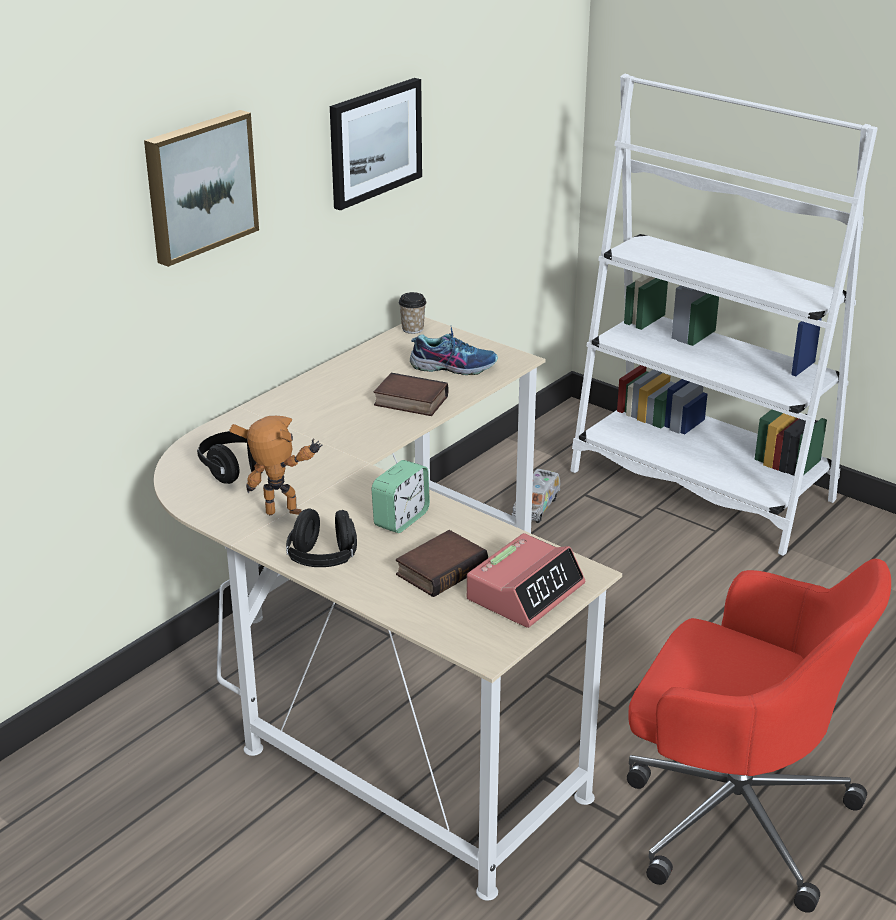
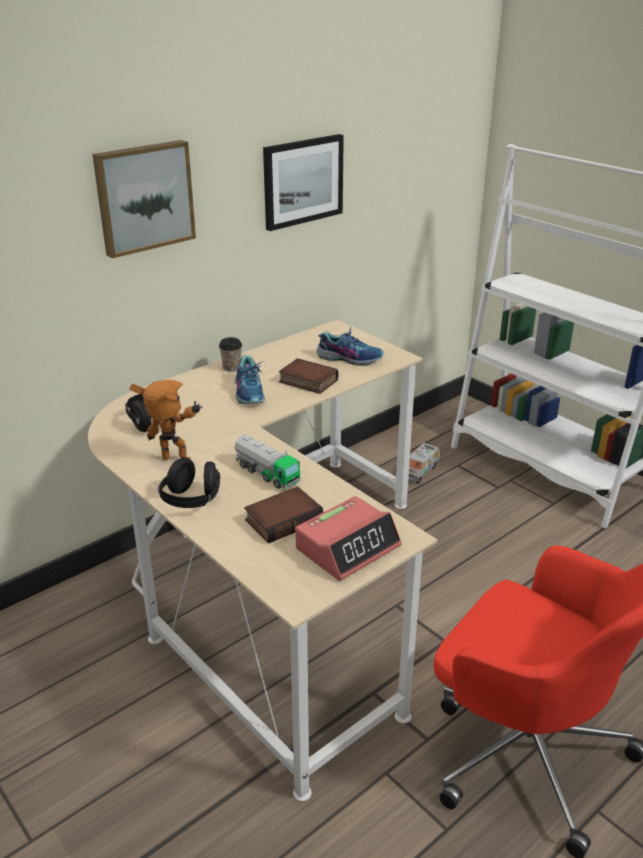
camera: 10 degrees right, 0 degrees up
alarm clock [372,460,430,533] -> toy truck [234,434,300,489]
cup [399,292,426,334] -> cup moved to [219,337,242,372]
none -> shoe [235,355,265,404]

